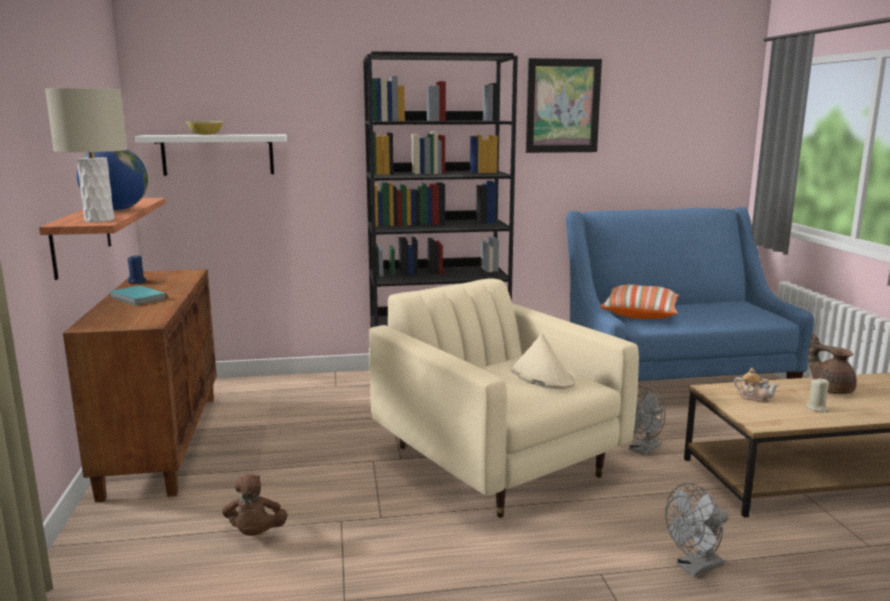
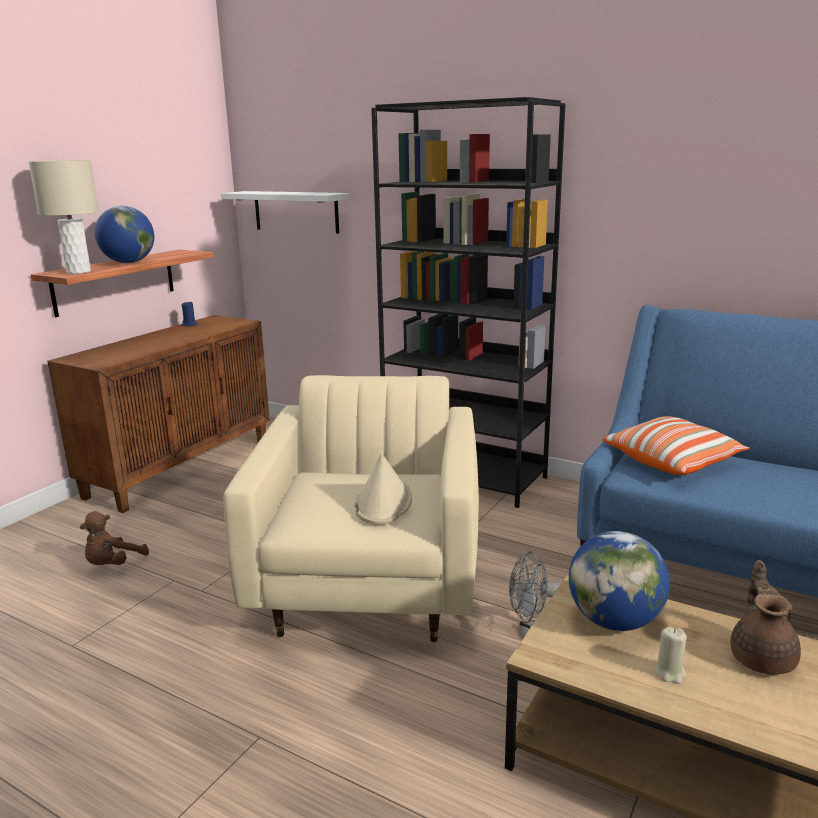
camera: 40 degrees right, 5 degrees up
turquoise book [109,285,167,305] -> none
bowl [185,121,224,135] -> none
picture [526,58,602,153] -> none
grey fan [665,483,729,577] -> none
teapot [734,368,778,403] -> globe [569,531,670,631]

